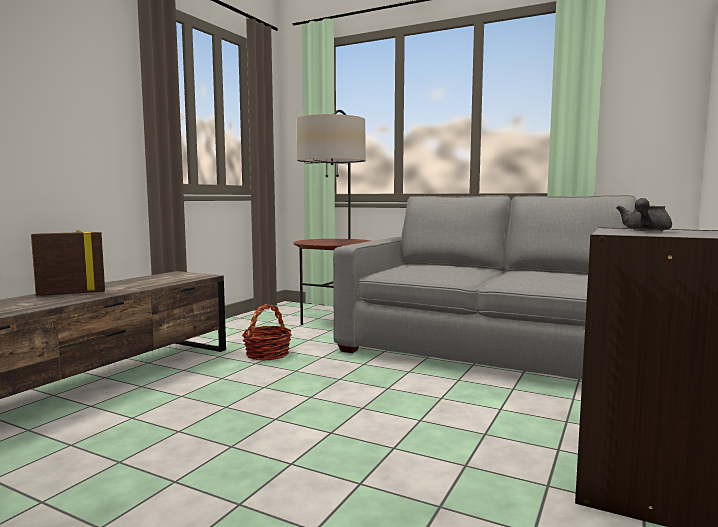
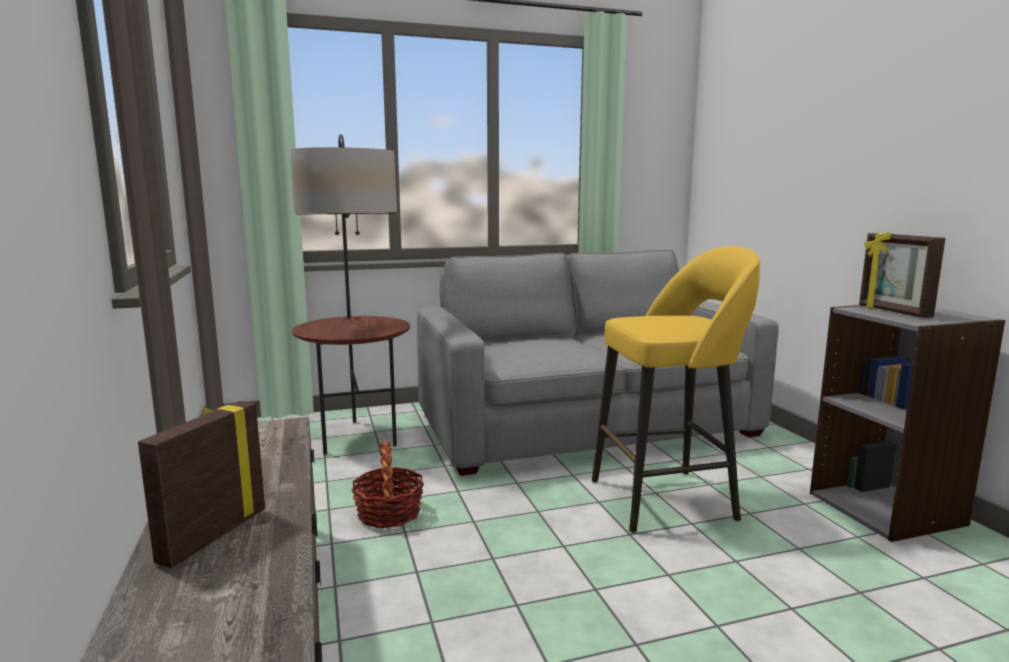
camera: 45 degrees left, 5 degrees up
grey teapot [617,198,672,231] -> picture frame [859,231,945,318]
none -> yellow stool [592,246,760,533]

